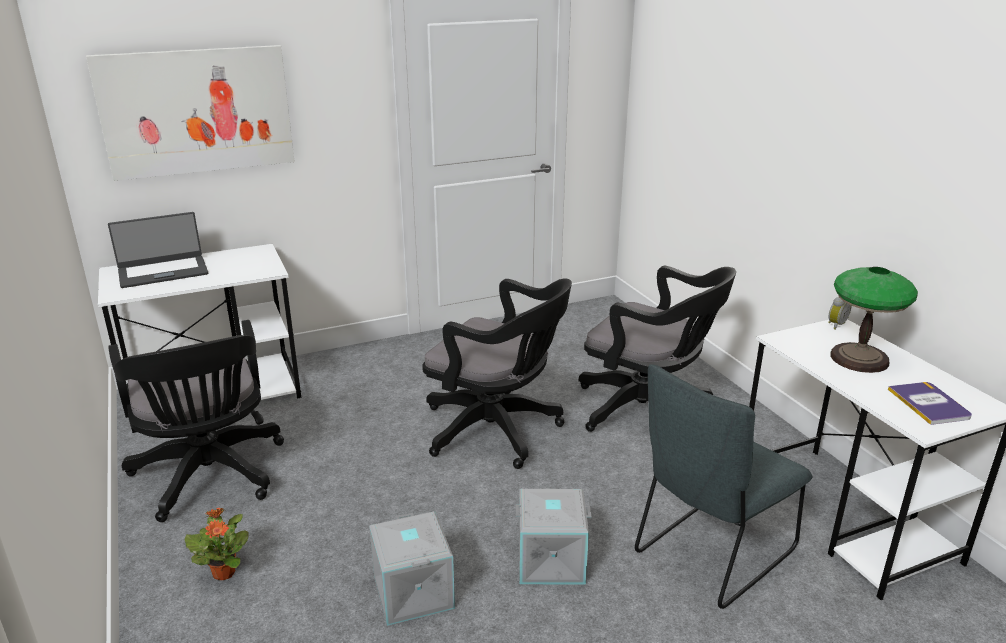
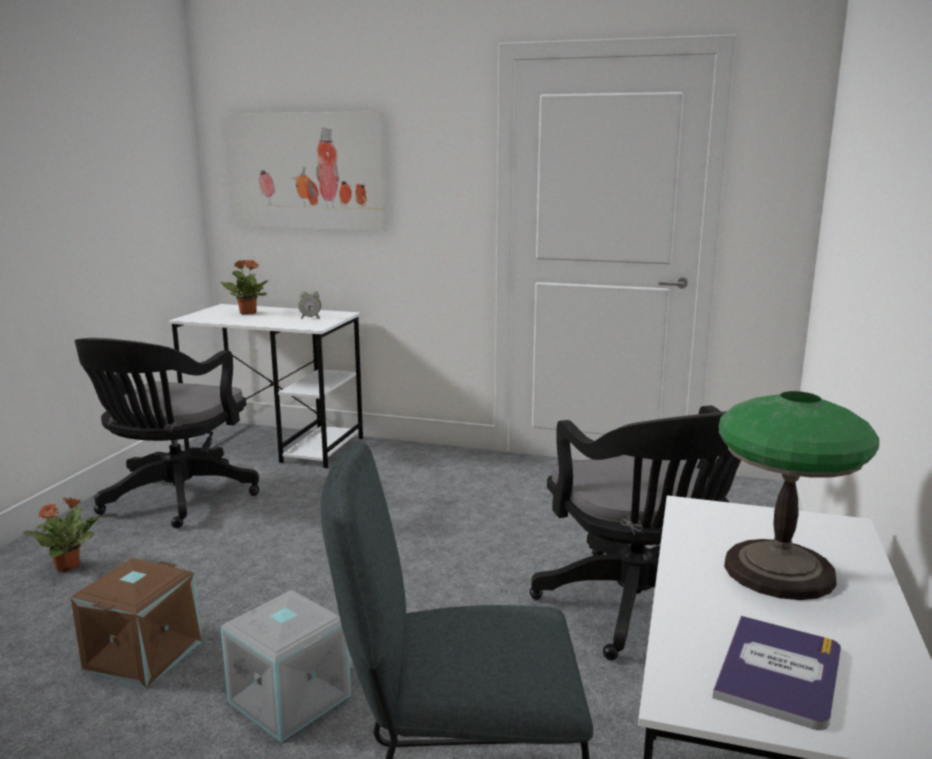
camera: 40 degrees right, 10 degrees down
laptop [108,212,208,288] -> potted plant [220,259,268,315]
grey storage box [369,512,455,626] -> brown storage box [71,558,202,688]
black office chair [422,279,572,469] -> none
alarm clock [828,297,852,330] -> alarm clock moved to [299,291,321,319]

